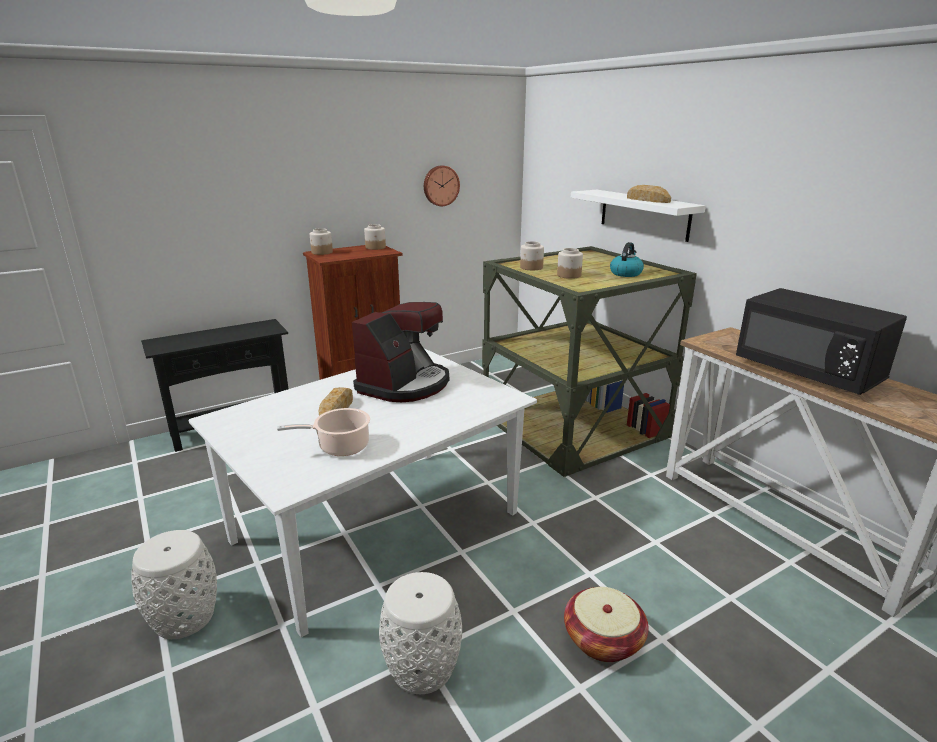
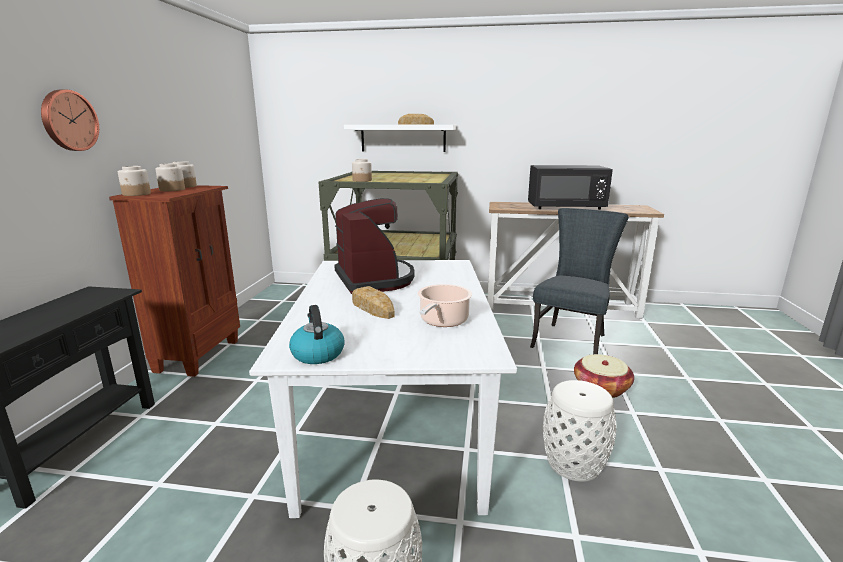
camera: 50 degrees left, 5 degrees down
wall clock [424,165,460,206] -> wall clock moved to [41,90,99,151]
jar [557,248,583,279] -> jar moved to [155,163,185,191]
kettle [610,242,644,277] -> kettle moved to [289,305,345,364]
none -> grey chair [530,208,629,354]

